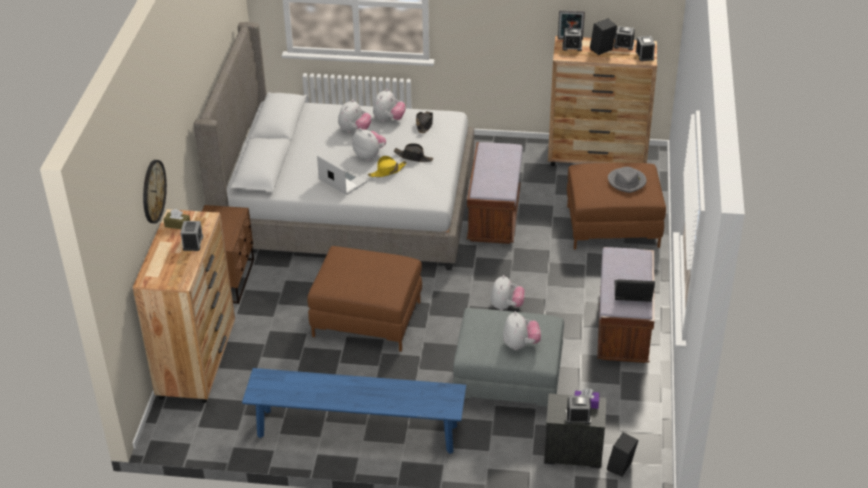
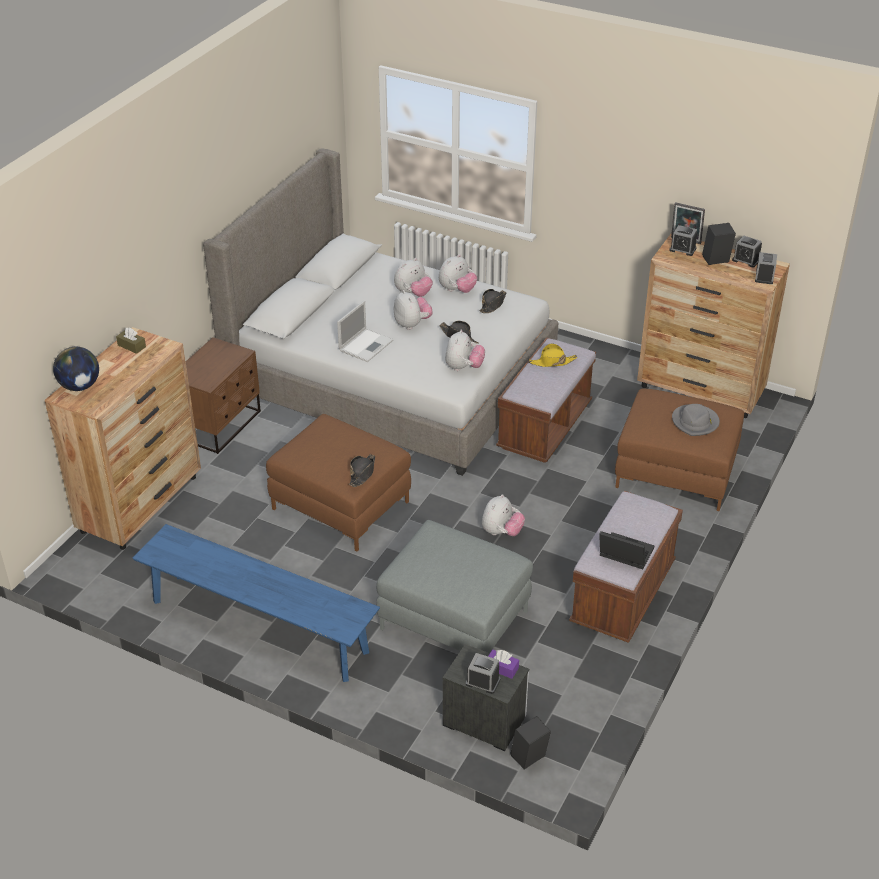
camera: 20 degrees right, 0 degrees up
wall clock [143,160,167,223] -> none
alarm clock [180,221,203,251] -> none
laptop [317,155,367,195] -> laptop turned 60 degrees clockwise [337,301,393,362]
yellow hat [368,156,407,177] -> yellow hat moved to [529,343,577,367]
plush toy [503,311,541,350] -> plush toy moved to [445,330,485,371]
none -> globe [53,347,99,391]
none -> black hat [349,454,375,487]

